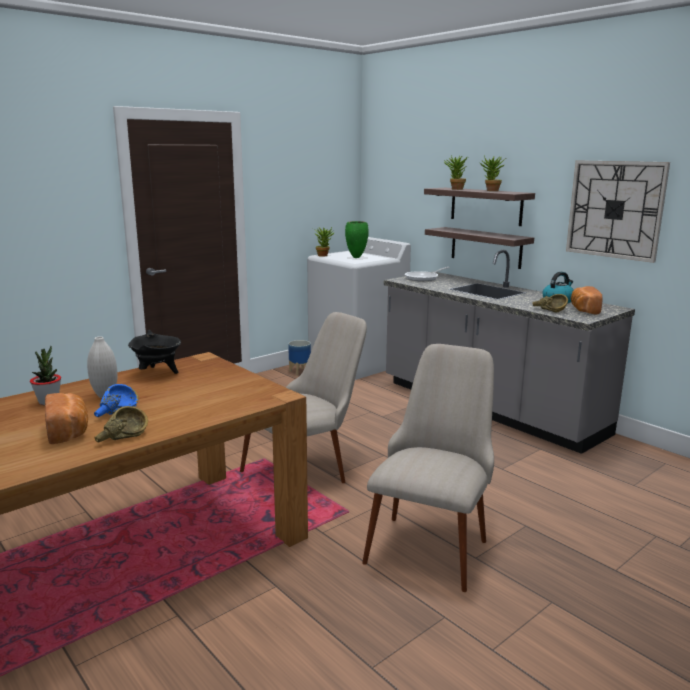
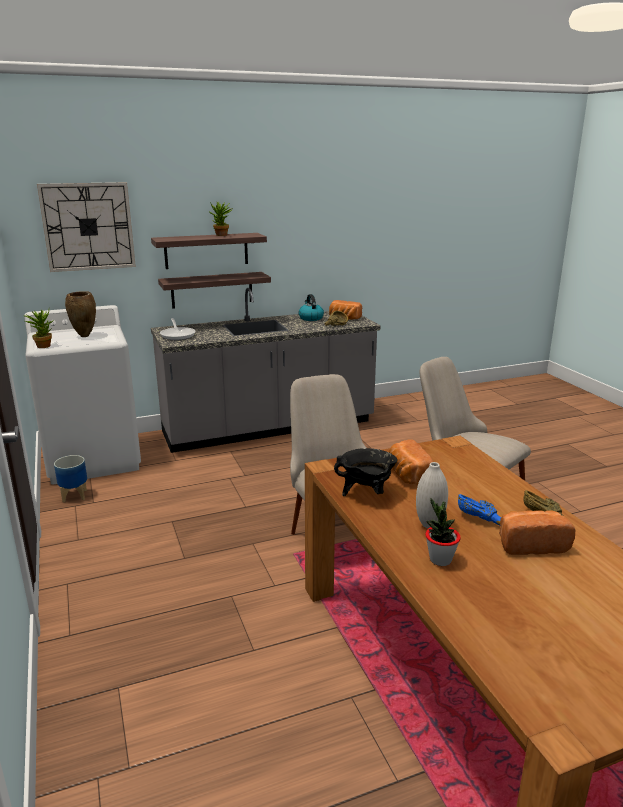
camera: 70 degrees left, 5 degrees up
green vase [345,221,369,258] -> brown vase [65,291,96,337]
potted plant [444,155,468,190] -> none
wall clock [566,160,670,263] -> wall clock moved to [37,182,136,272]
none -> bread [389,439,433,484]

